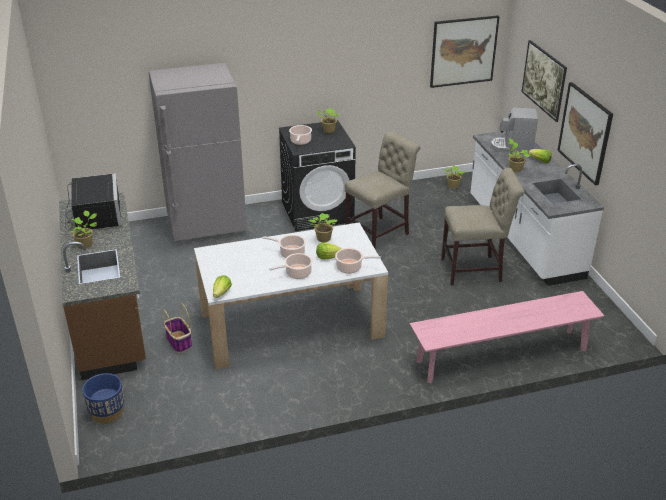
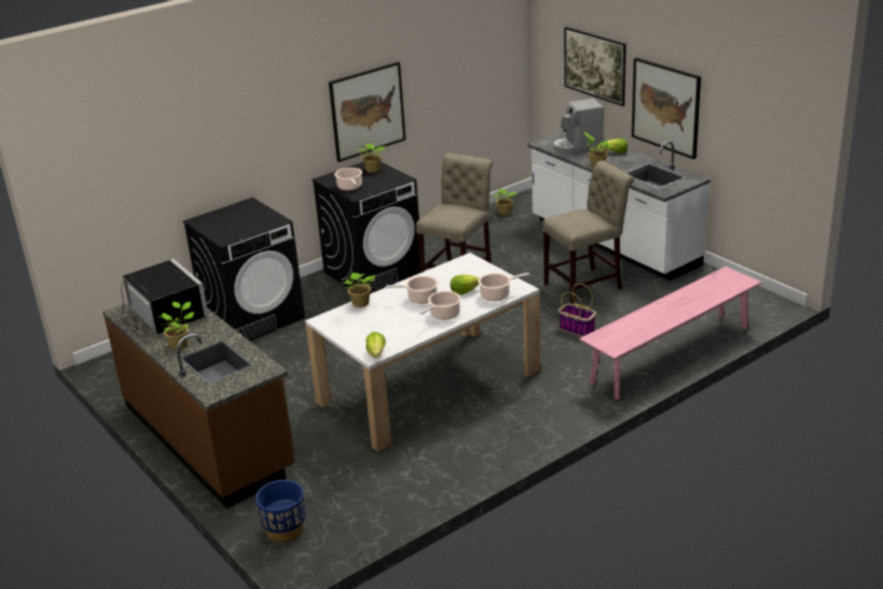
camera: 20 degrees left, 5 degrees down
grey fridge [149,63,247,241] -> black washing machine [183,197,305,341]
basket [162,303,192,353] -> basket moved to [558,283,596,337]
potted plant [309,213,337,242] -> potted plant moved to [343,272,375,307]
picture [430,15,500,88] -> picture moved to [329,62,406,162]

